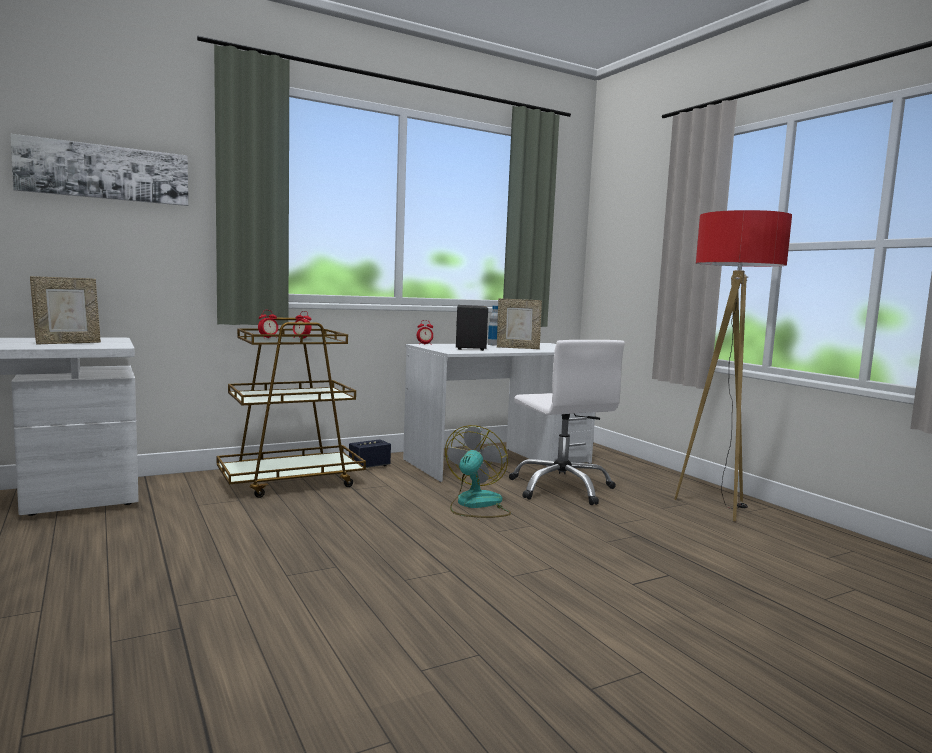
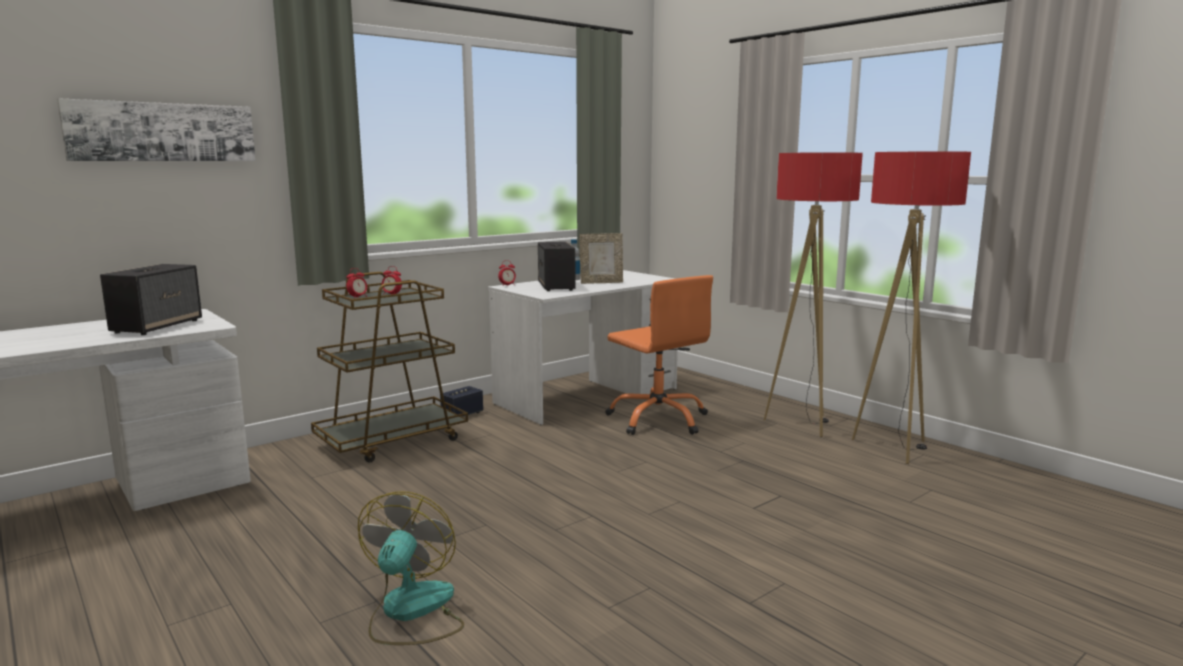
camera: 10 degrees left, 5 degrees up
picture frame [30,276,101,344] -> speaker [100,264,202,335]
fan [445,425,511,518] -> fan moved to [358,491,464,645]
white office chair [509,340,625,505] -> orange office chair [605,275,713,435]
none -> floor lamp [852,151,971,464]

